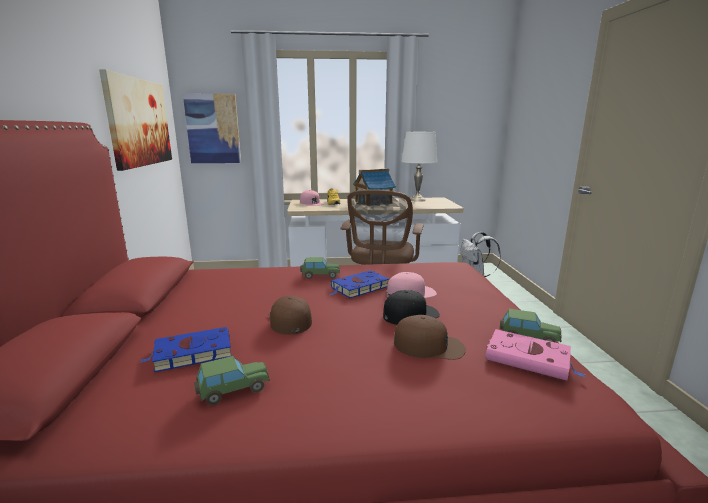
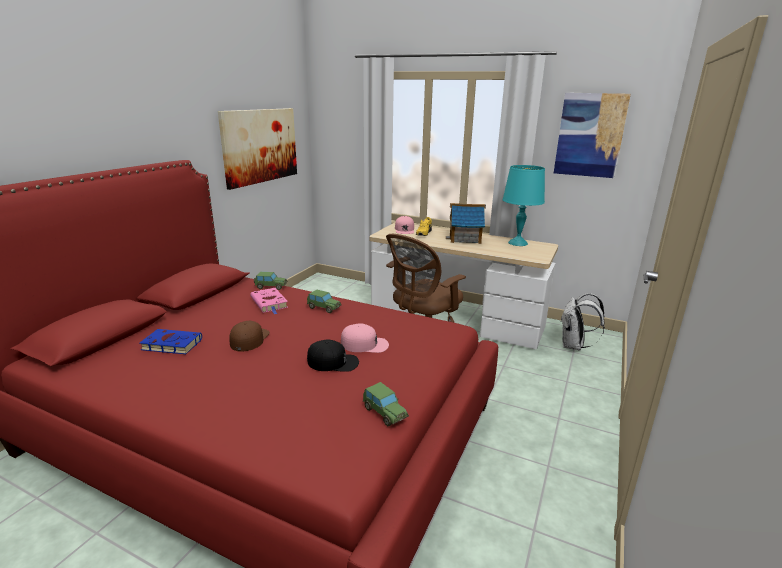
camera: 30 degrees right, 5 degrees up
picture [183,94,241,163] -> picture moved to [554,93,631,178]
toy car [194,356,270,405] -> toy car moved to [254,272,288,290]
blue book [330,270,389,298] -> none
brown cap [394,315,466,360] -> none
white table lamp [401,132,437,202] -> turquoise table lamp [502,165,545,246]
pink book [486,329,585,381] -> pink book moved to [250,288,288,314]

